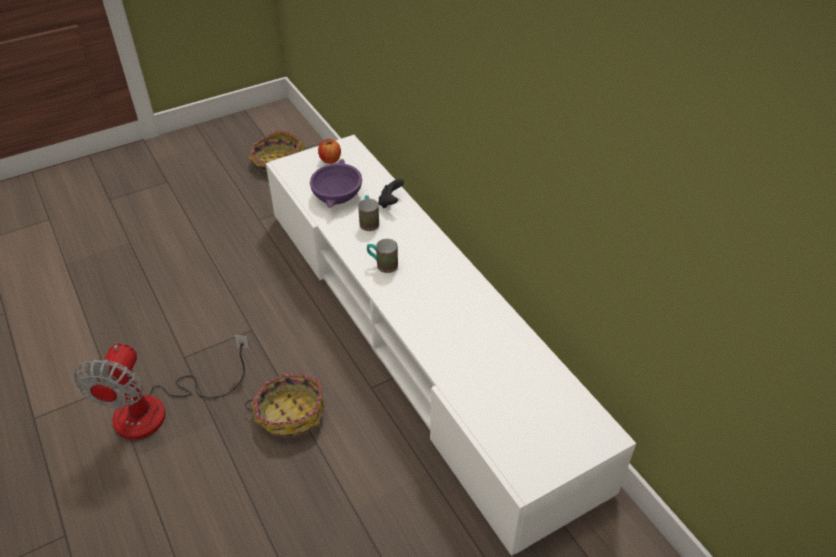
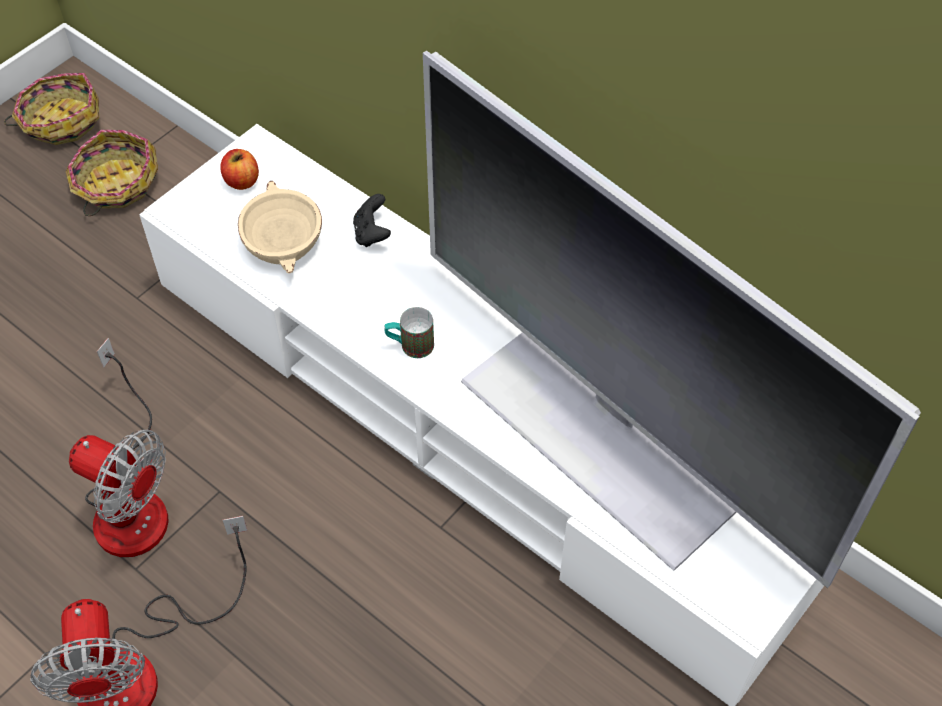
camera: 20 degrees left, 10 degrees up
basket [245,374,325,437] -> basket moved to [4,73,99,145]
purple bowl [310,159,362,208] -> beige bowl [238,181,322,273]
mug [358,195,379,231] -> none
none -> fan [69,338,169,557]
none -> television [423,50,921,588]

